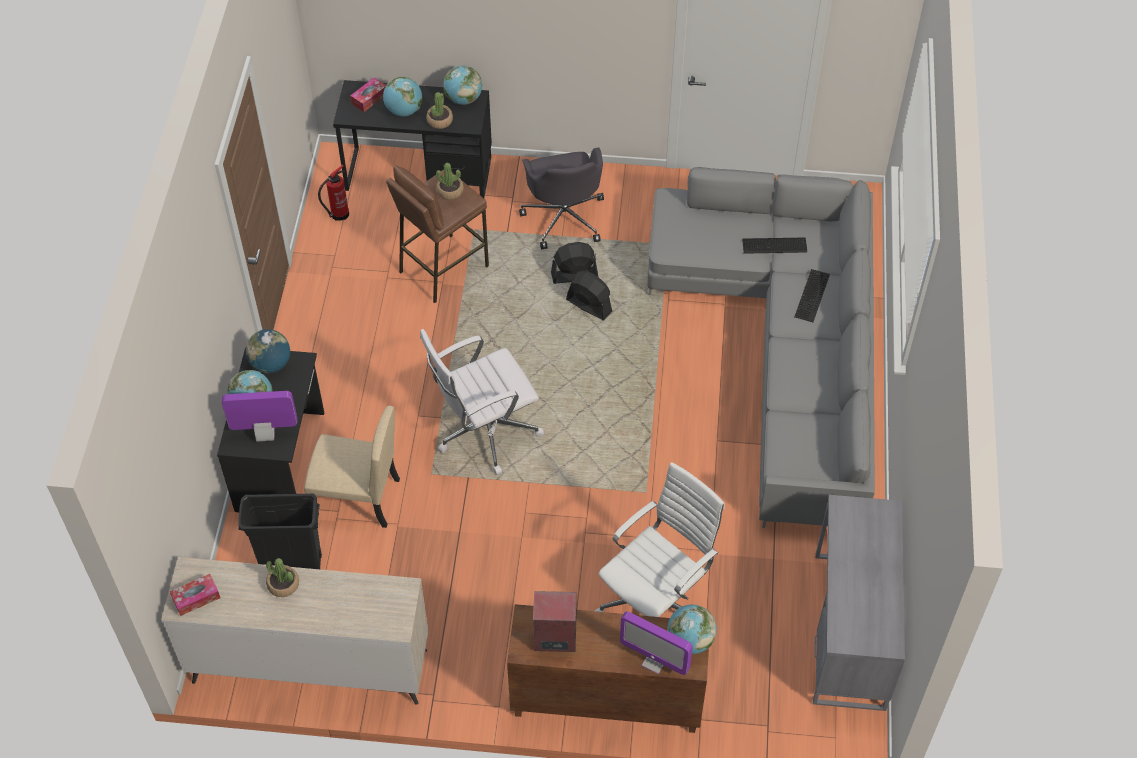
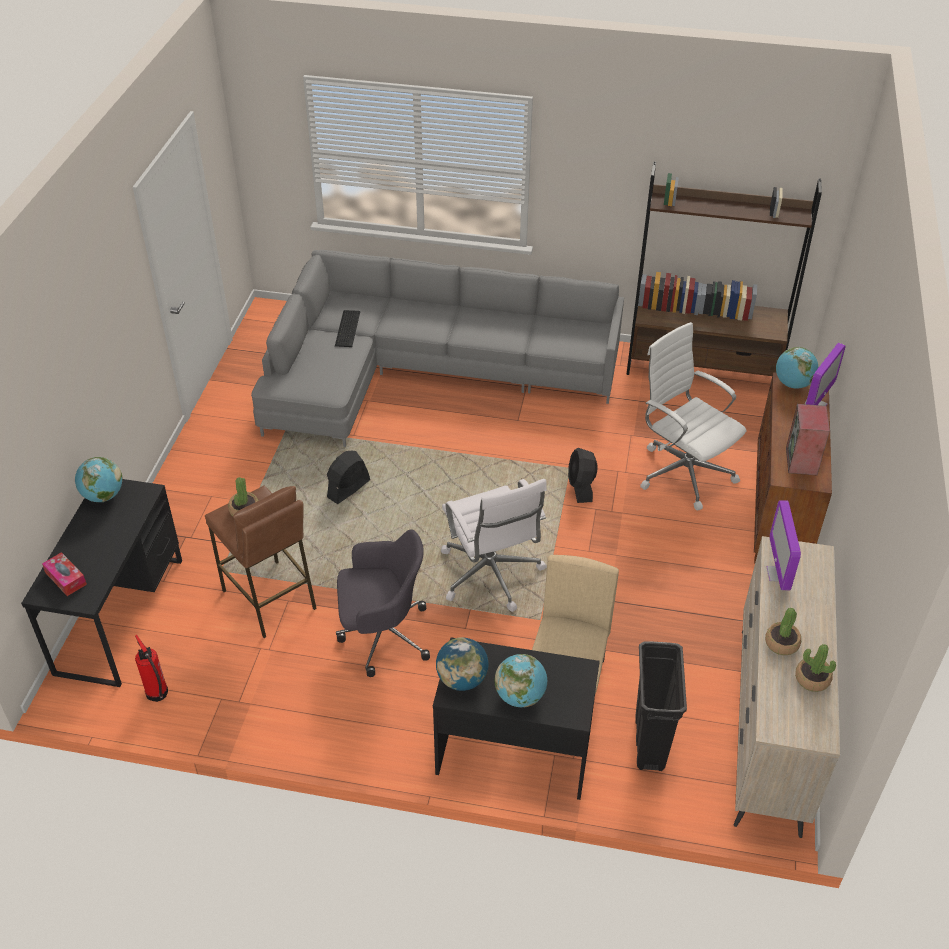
camera: 85 degrees left, 10 degrees down
tissue box [170,574,220,616] -> none
monitor [222,391,297,442] -> monitor moved to [767,500,801,590]
globe [383,77,422,116] -> none
potted plant [427,92,453,129] -> potted plant moved to [795,644,836,692]
grey office chair [519,147,604,249] -> grey office chair moved to [336,529,430,677]
black fan [551,242,598,284] -> black fan moved to [568,448,598,503]
keyboard [794,269,830,322] -> none
grey desk [813,495,905,711] -> brown bookcase [626,162,822,376]

